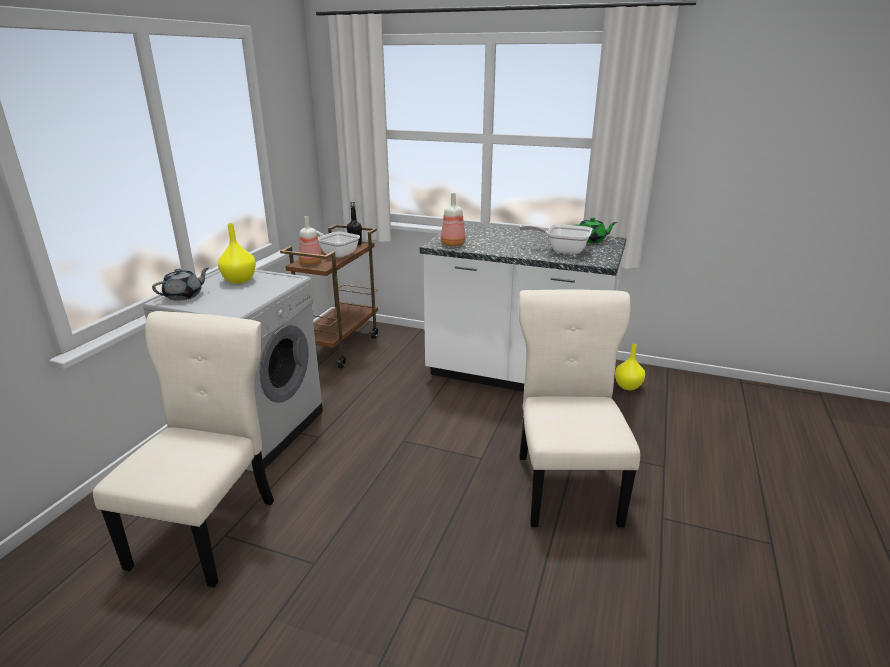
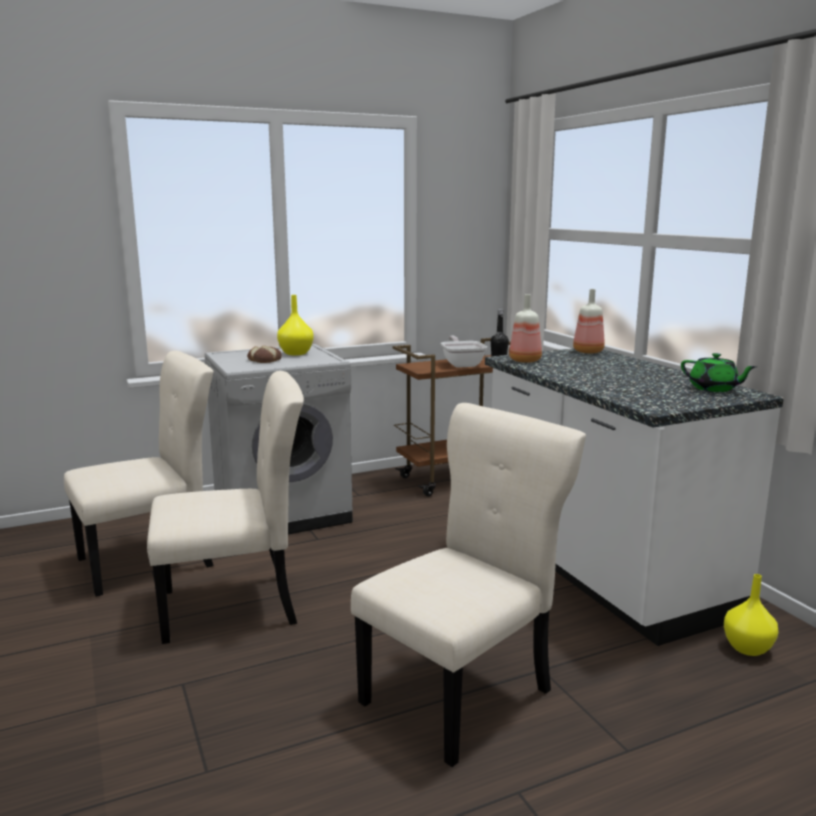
camera: 45 degrees right, 10 degrees down
grey teapot [152,268,209,301] -> none
bottle [299,216,322,265] -> bottle moved to [573,289,605,353]
frying pan [519,224,593,254] -> none
none -> beige chair [147,371,304,644]
none -> bread [247,346,282,363]

